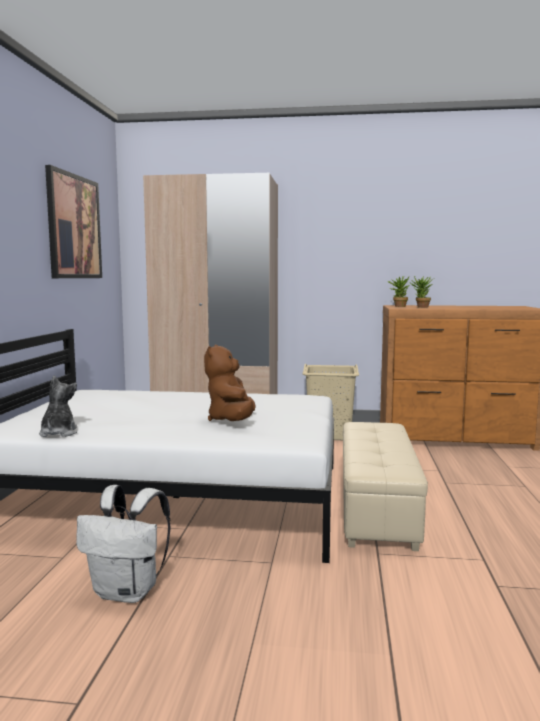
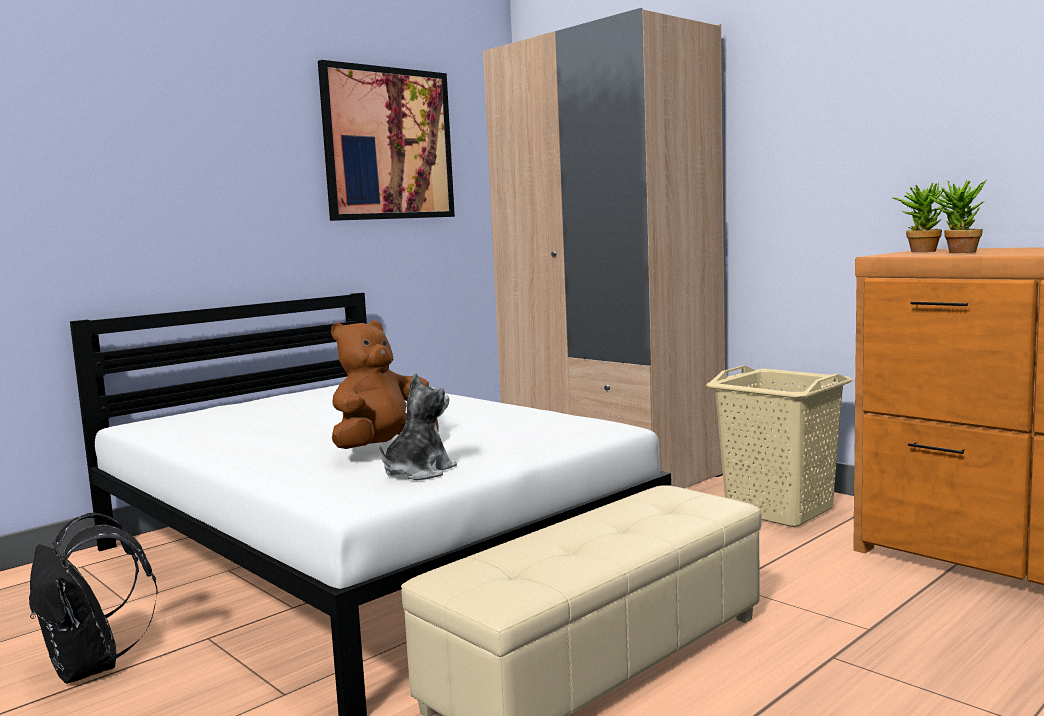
camera: 40 degrees right, 0 degrees up
plush toy [39,376,77,437] -> plush toy moved to [379,373,457,480]
white backpack [76,485,170,603] -> black backpack [29,513,158,684]

